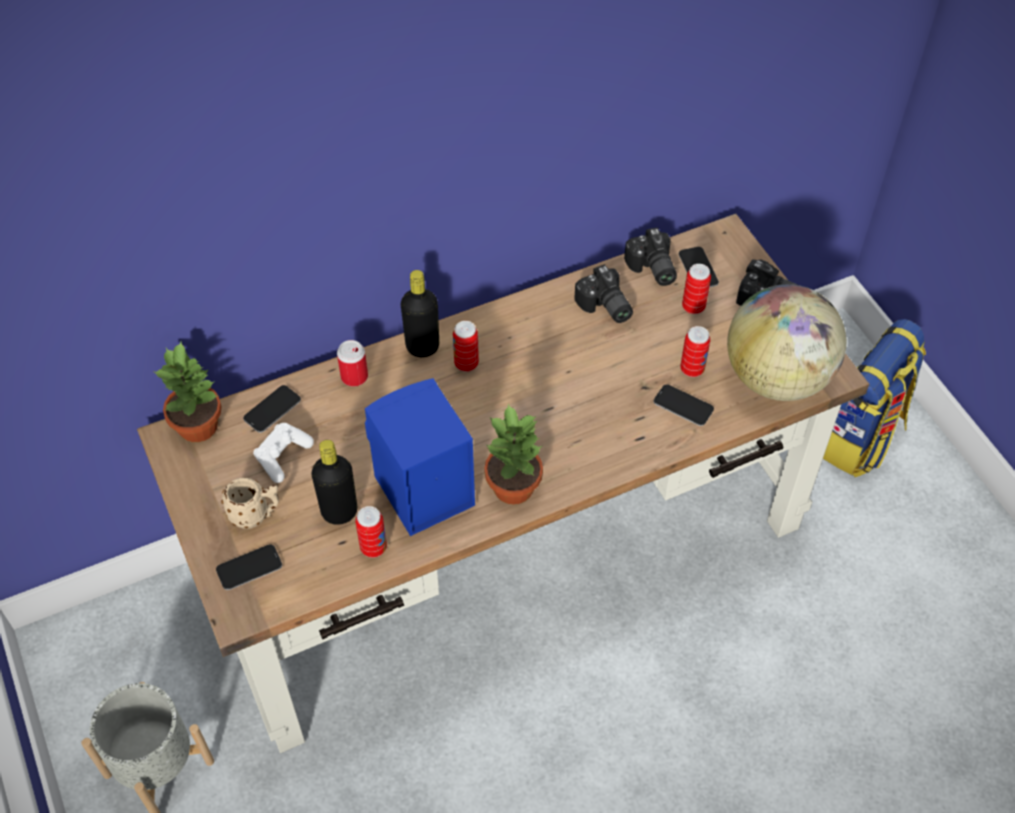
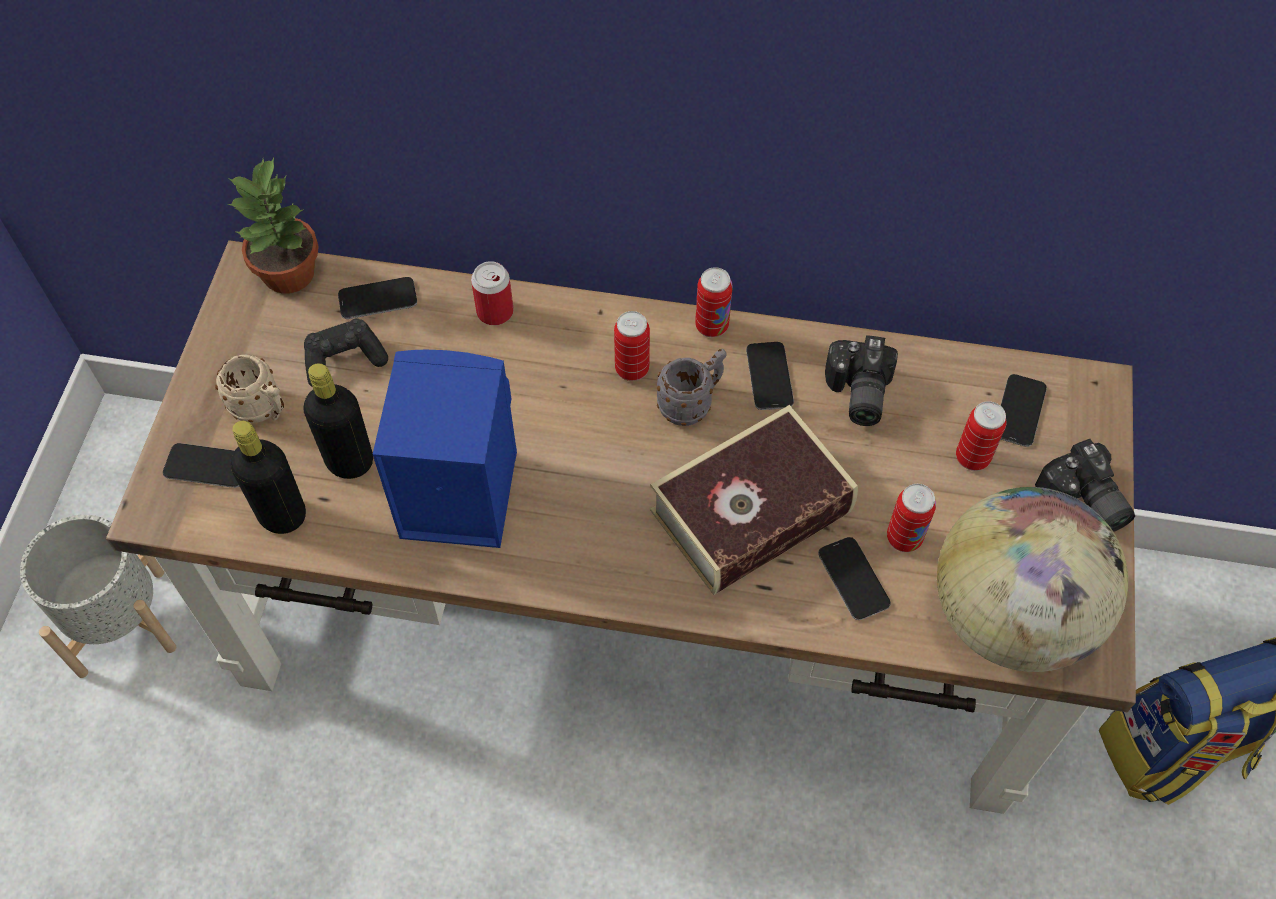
camera: 35 degrees right, 5 degrees up
white game controller [253,423,314,483] -> black game controller [304,318,388,387]
can [356,506,387,558] -> can moved to [695,267,733,337]
black bottle [401,270,439,357] -> black bottle moved to [231,421,306,534]
potted plant [484,404,543,505] -> none
camera [624,227,677,286] -> none
none -> book [650,405,858,595]
none -> grey mug [657,349,727,426]
none -> phone [746,342,794,410]

